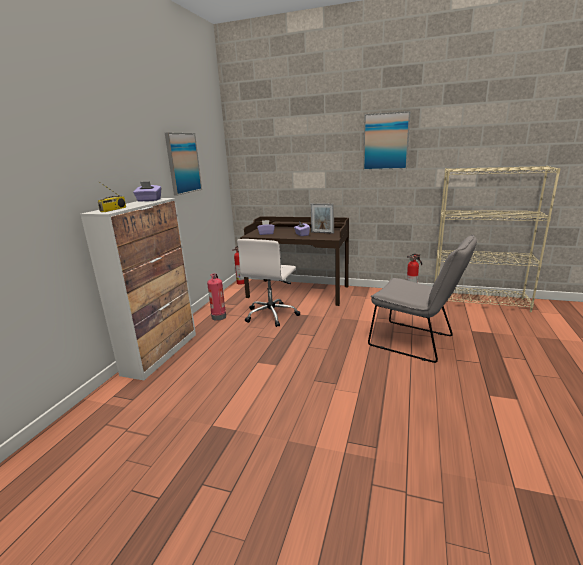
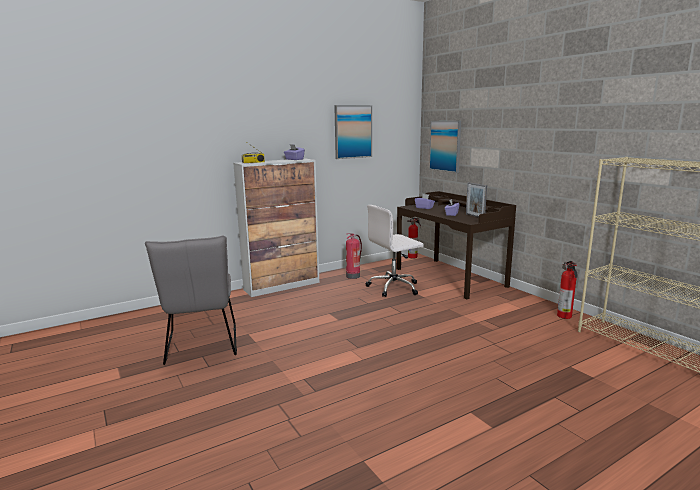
camera: 40 degrees right, 5 degrees down
picture [363,111,410,170] -> picture moved to [429,121,461,173]
grey chair [368,235,477,363] -> grey chair moved to [145,236,237,365]

